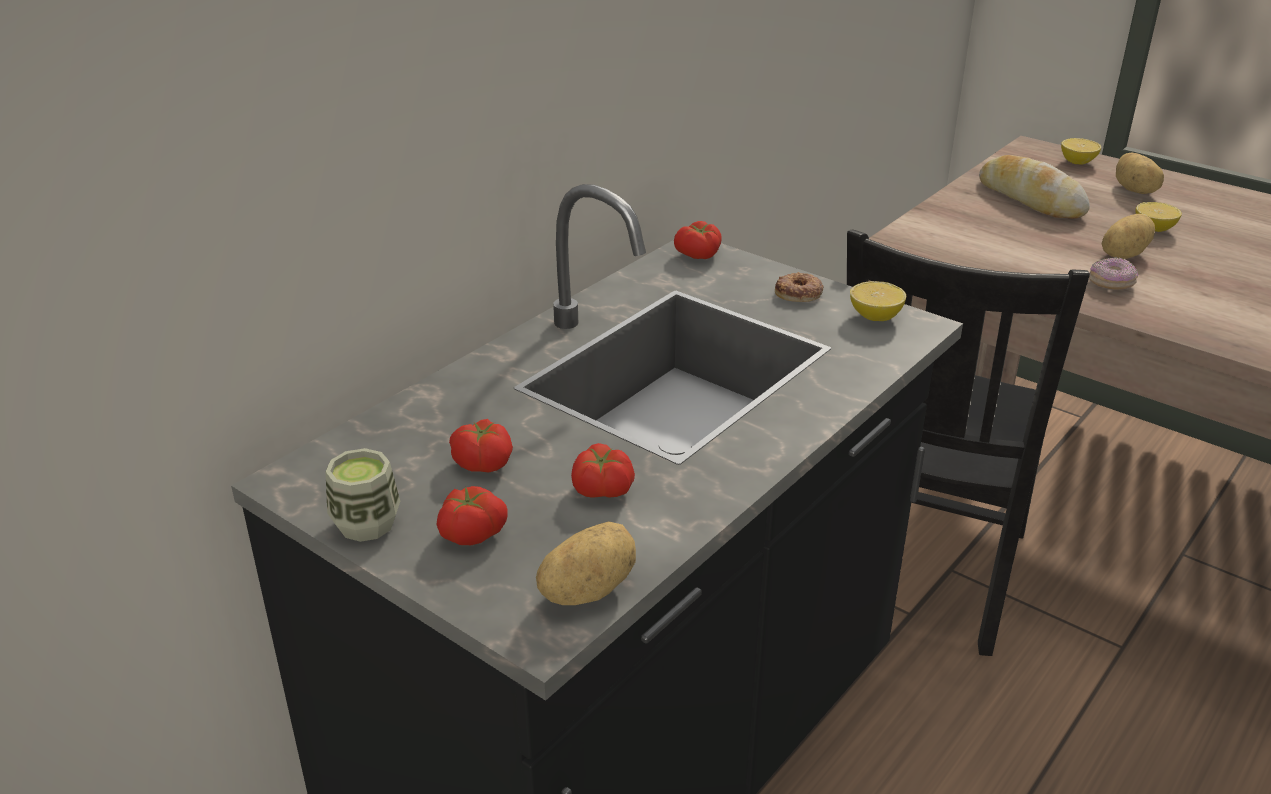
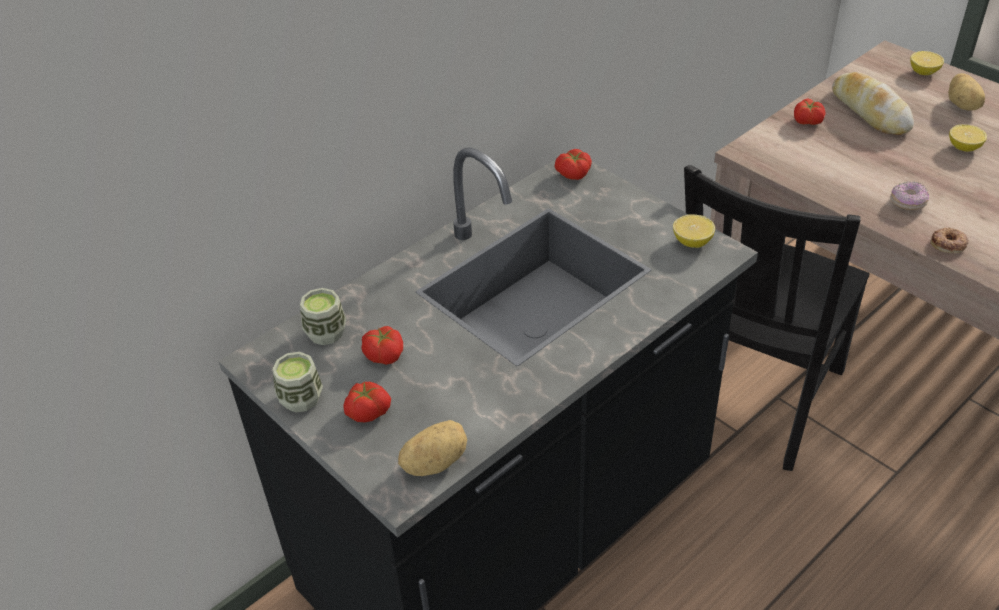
camera: 10 degrees right, 10 degrees up
tomato [571,443,635,498] -> tomato moved to [794,99,825,125]
donut [775,272,824,302] -> donut moved to [931,227,968,253]
potato [1102,214,1155,259] -> none
none -> cup [300,288,346,345]

